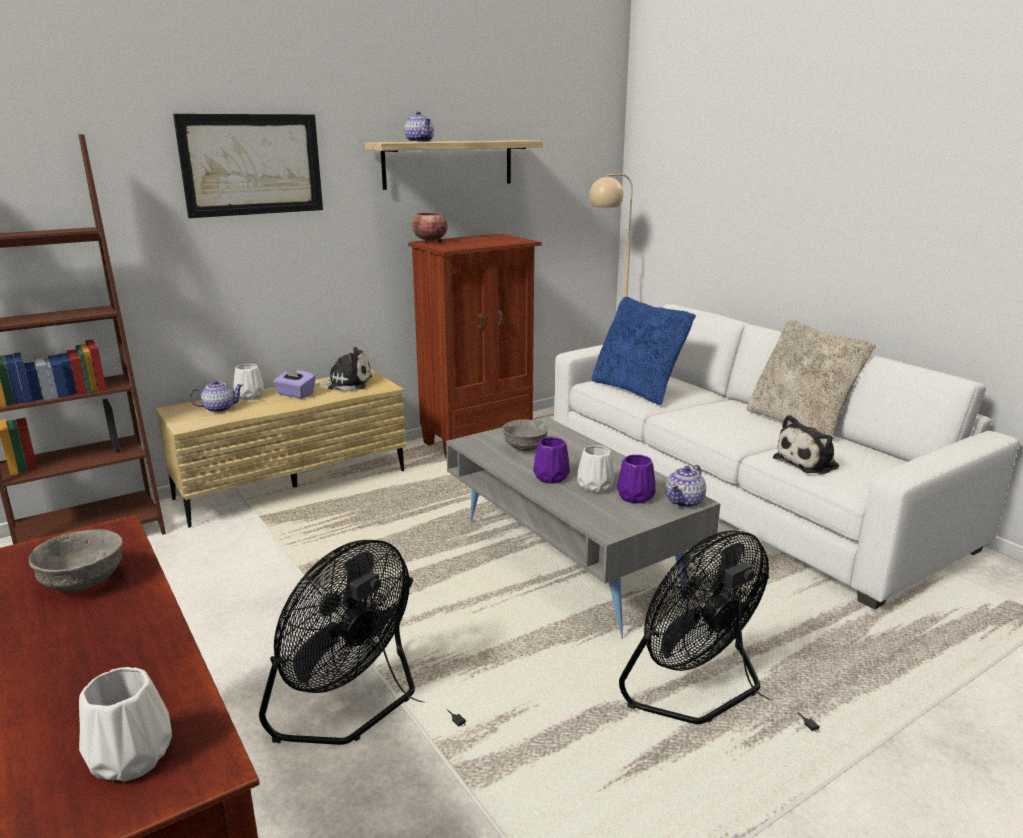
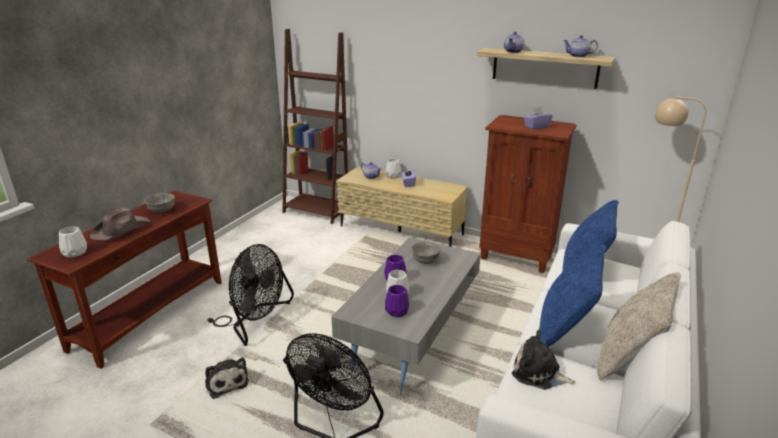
camera: 60 degrees right, 5 degrees up
picture [173,114,323,218] -> none
black fan [259,540,466,745] -> black fan turned 105 degrees clockwise [207,244,294,346]
plush toy [315,347,372,391] -> plush toy moved to [205,357,249,399]
bowl [412,213,447,243] -> none
teapot [665,465,706,508] -> teapot moved to [563,35,598,58]
none -> brown hat [90,208,150,241]
none -> purple tissue box [524,107,553,130]
none -> blue pillow [539,245,606,347]

